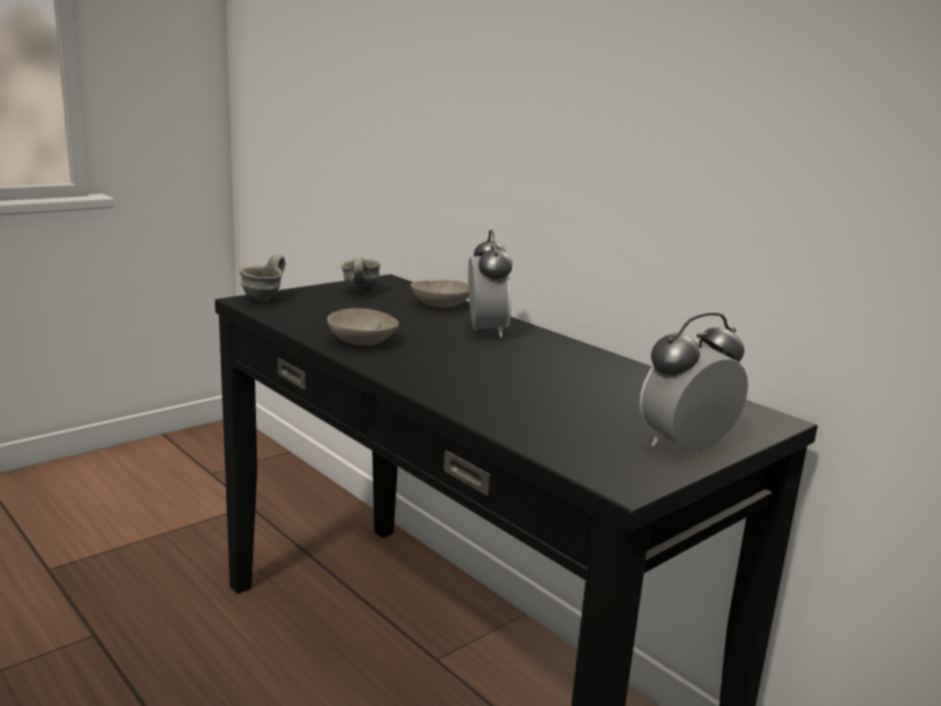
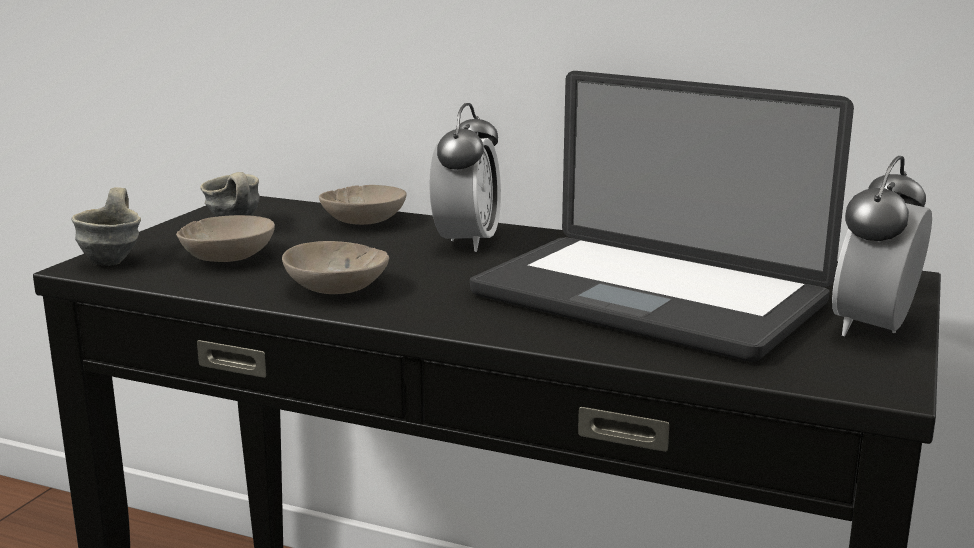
camera: 25 degrees left, 0 degrees up
alarm clock [468,230,512,338] -> alarm clock turned 45 degrees clockwise [430,103,501,252]
none -> beige bowl [176,215,275,262]
none -> laptop [470,71,854,362]

